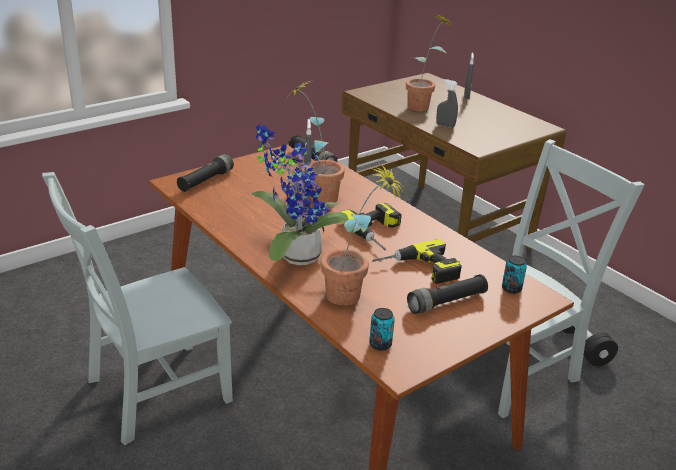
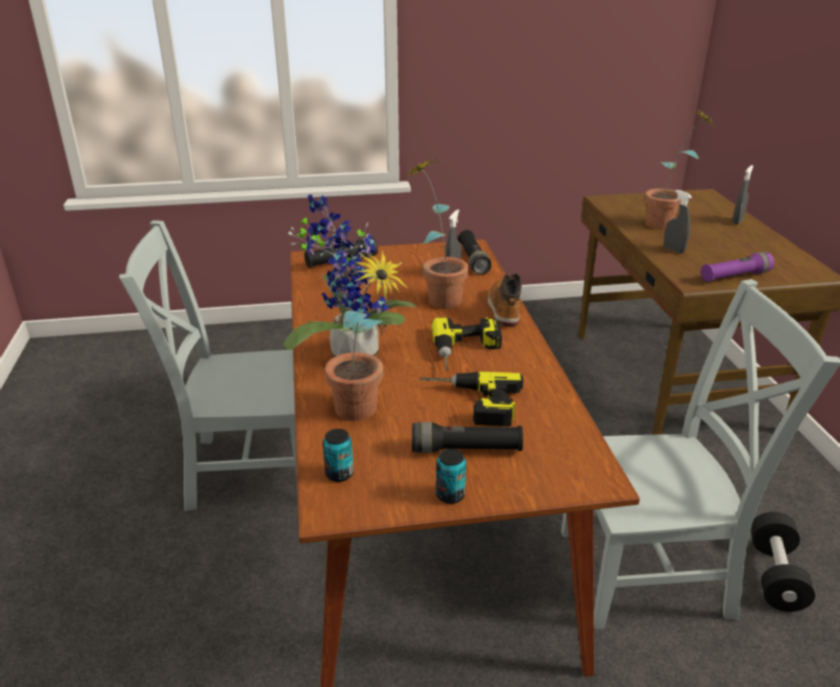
camera: 30 degrees right, 0 degrees up
can [502,256,527,294] -> can moved to [436,449,466,504]
none -> boot [488,273,522,326]
none -> purple flashlight [701,252,774,282]

